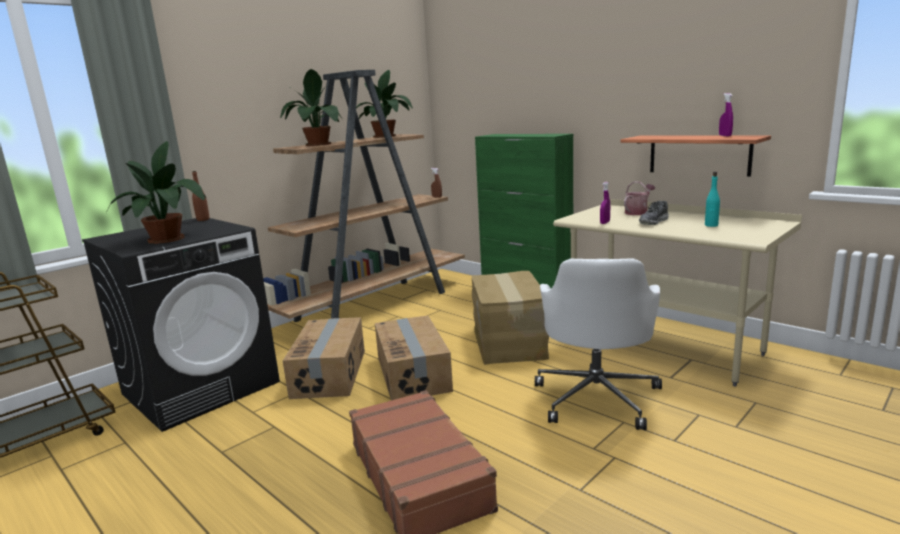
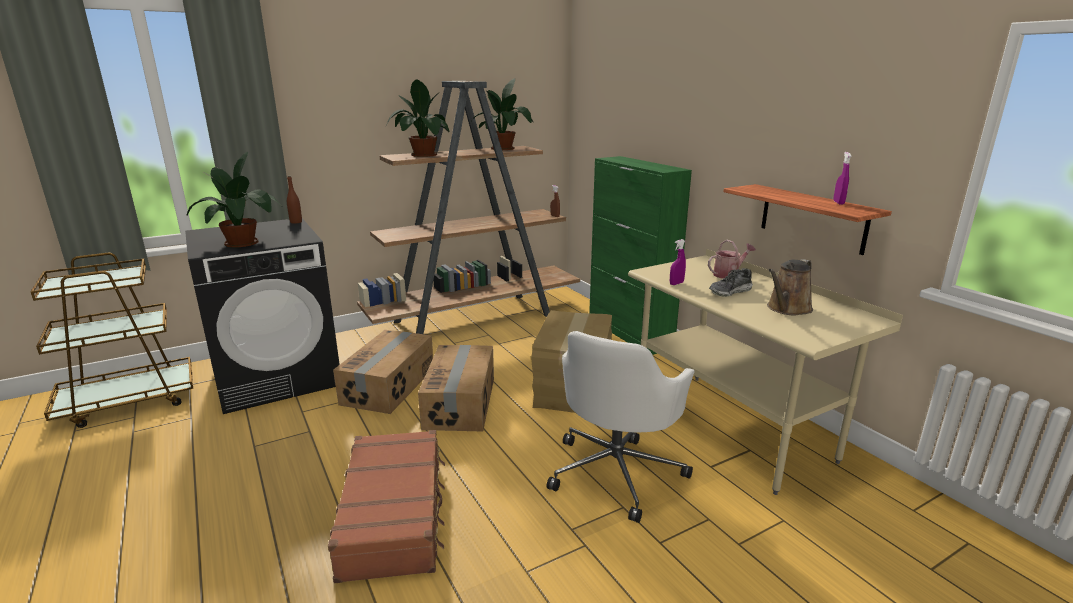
camera: 15 degrees right, 5 degrees up
turquoise bottle [705,172,720,227] -> brown watering can [767,259,813,316]

